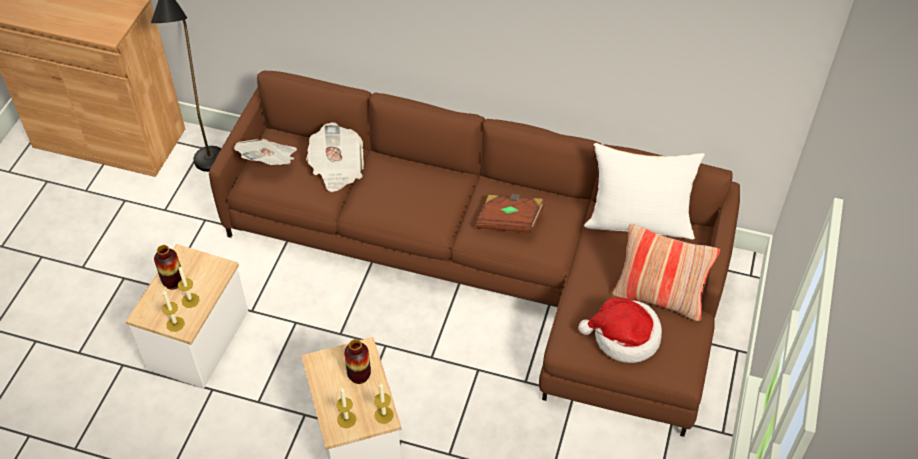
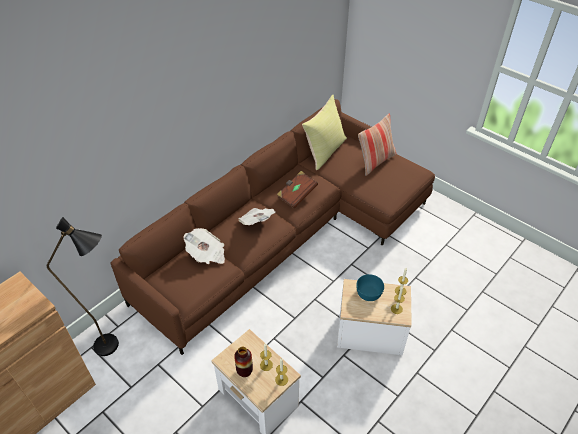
camera: 65 degrees left, 5 degrees down
newspaper [234,139,297,165] -> newspaper moved to [238,208,275,225]
vase [344,339,371,384] -> turquoise bowl [356,274,384,301]
hat [578,298,662,363] -> none
white pillow [584,143,705,240] -> yellow pillow [302,94,347,170]

